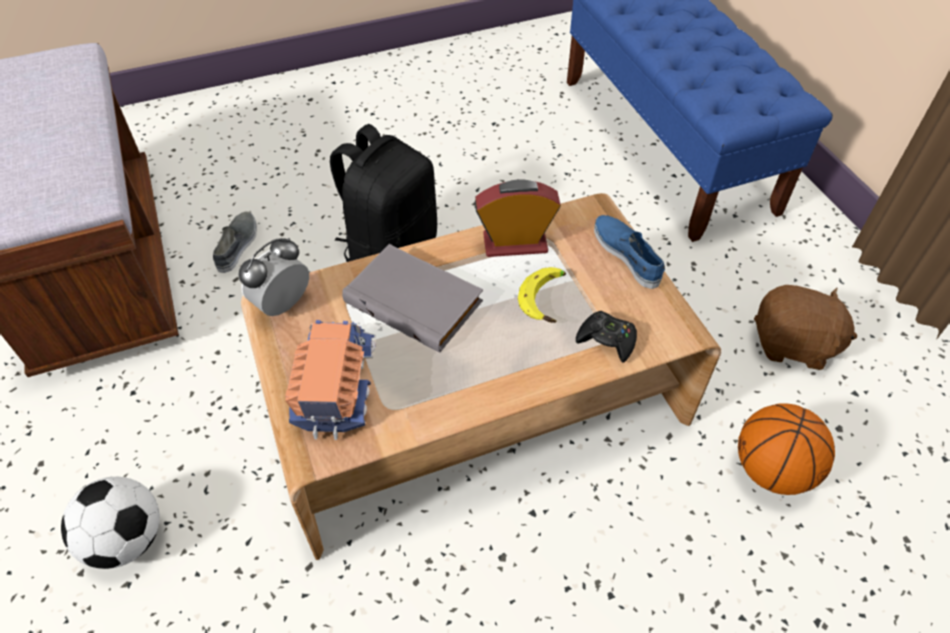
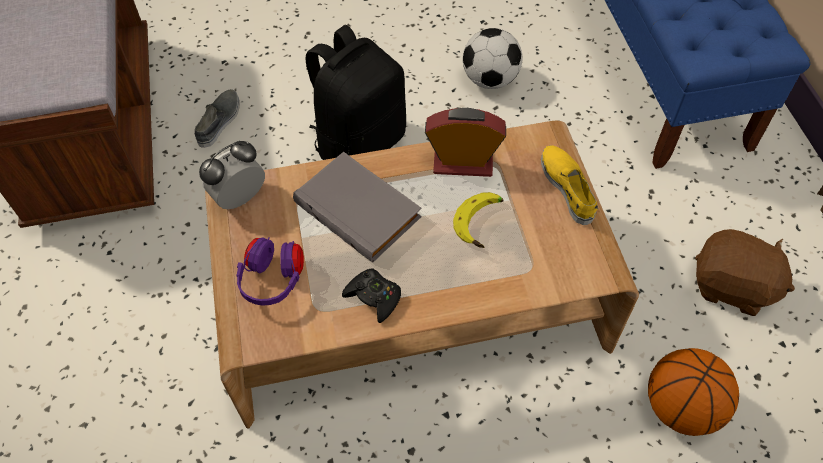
camera: 10 degrees right, 5 degrees up
football [61,477,160,569] -> football moved to [463,28,523,89]
toy truck [285,320,376,440] -> purple headphones [237,237,304,306]
black game controller [576,311,637,363] -> black game controller moved to [342,268,401,323]
blue shoe [594,215,665,289] -> yellow shoe [541,145,598,225]

